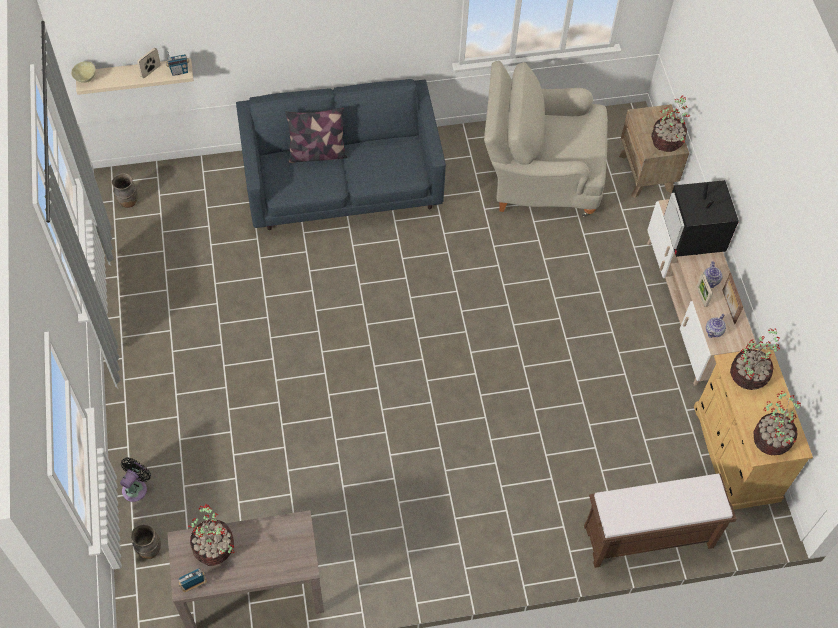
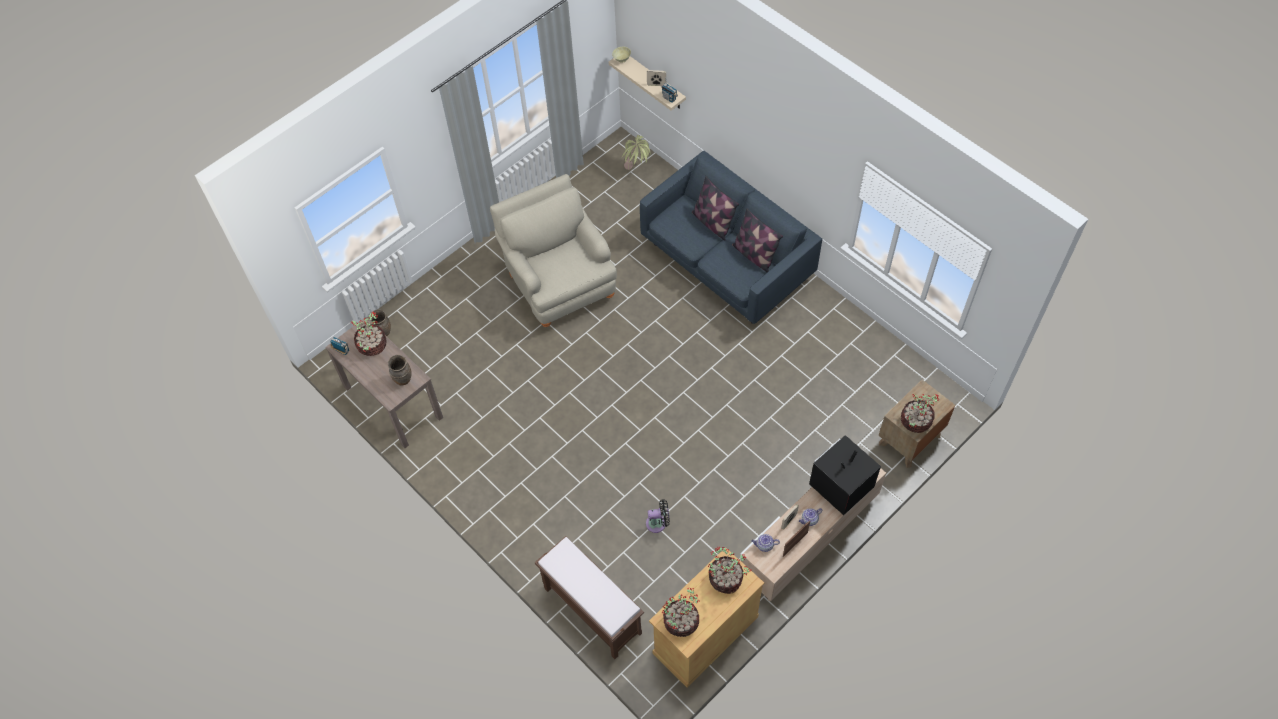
camera: 60 degrees right, 0 degrees up
brown vase [111,173,138,208] -> brown vase moved to [388,355,412,386]
black fan [120,458,151,502] -> black fan moved to [646,500,670,533]
beige armchair [484,61,608,217] -> beige armchair moved to [490,174,617,327]
none -> potted plant [622,135,651,170]
none -> pillow [732,208,783,272]

